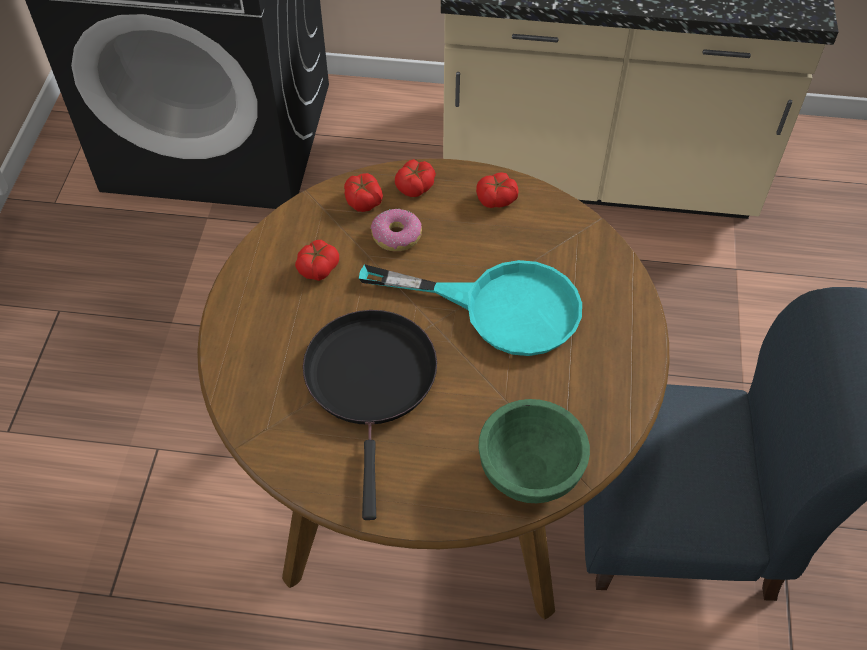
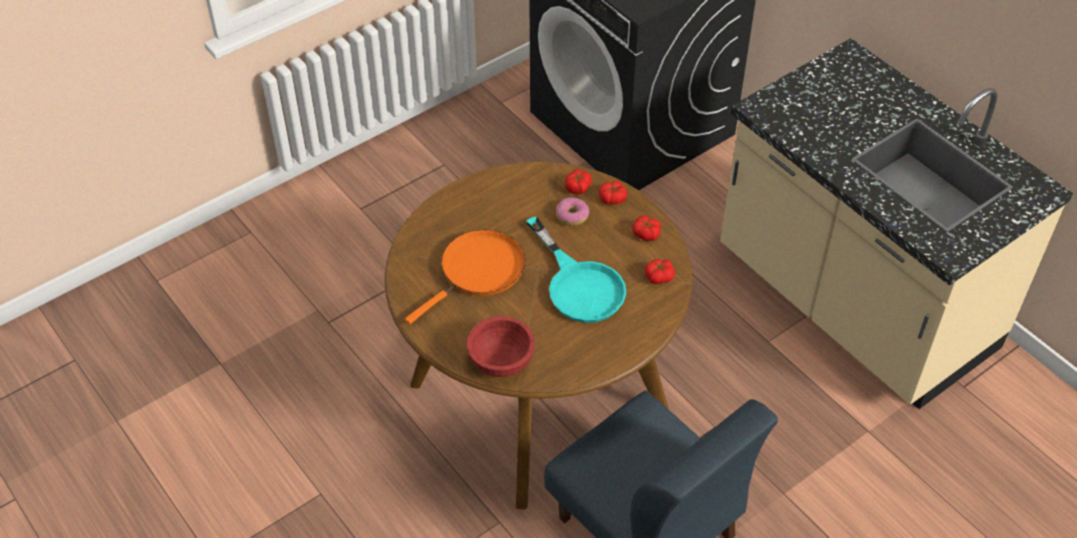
camera: 45 degrees right, 5 degrees down
tomato [295,240,339,281] -> tomato moved to [645,259,675,284]
black frying pan [303,310,437,520] -> orange frying pan [405,230,525,324]
green bowl [479,399,590,503] -> red bowl [467,316,535,377]

